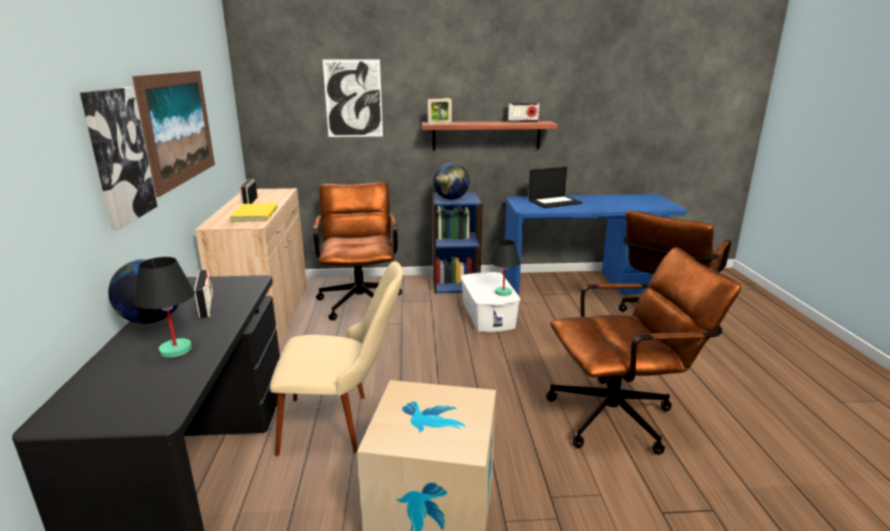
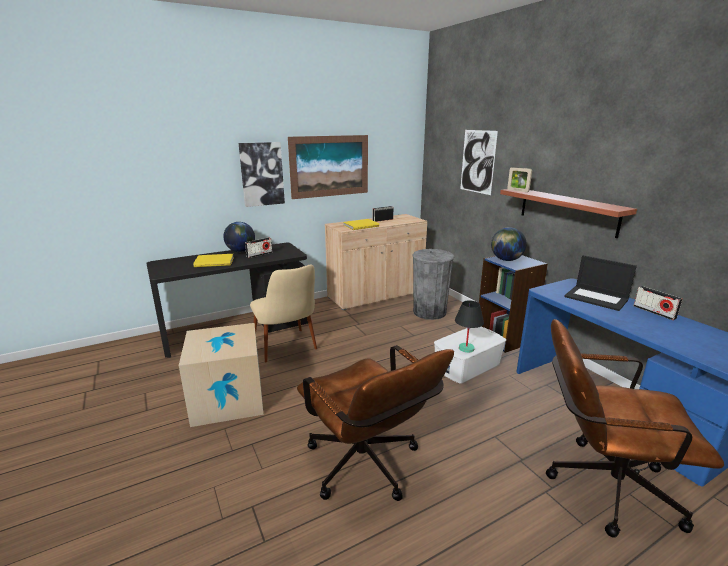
camera: 65 degrees right, 0 degrees up
black table lamp [134,257,195,358] -> yellow book [193,254,234,267]
brown office chair [313,182,402,320] -> grey trash can [412,249,454,320]
radio [507,103,540,122] -> radio moved to [634,286,683,320]

